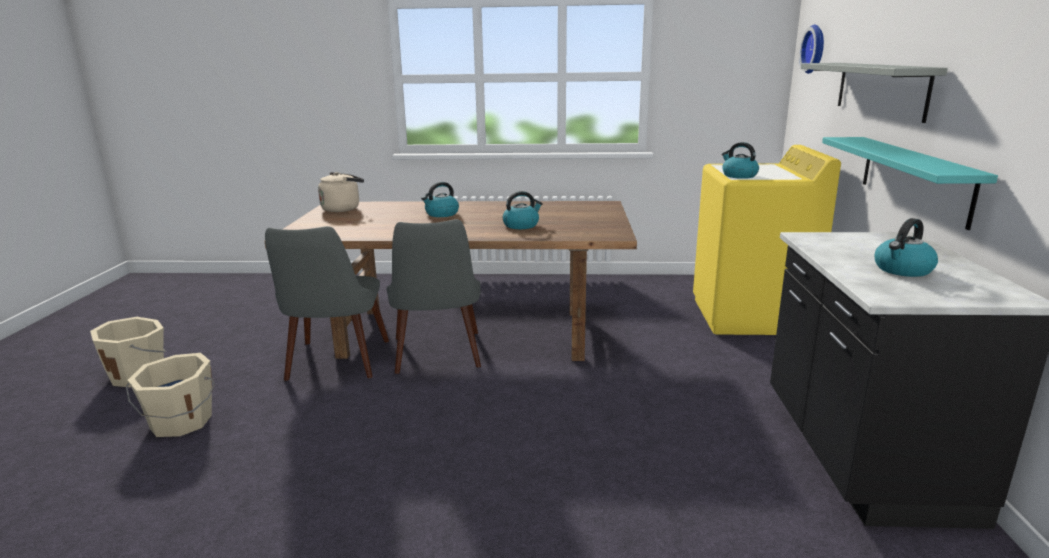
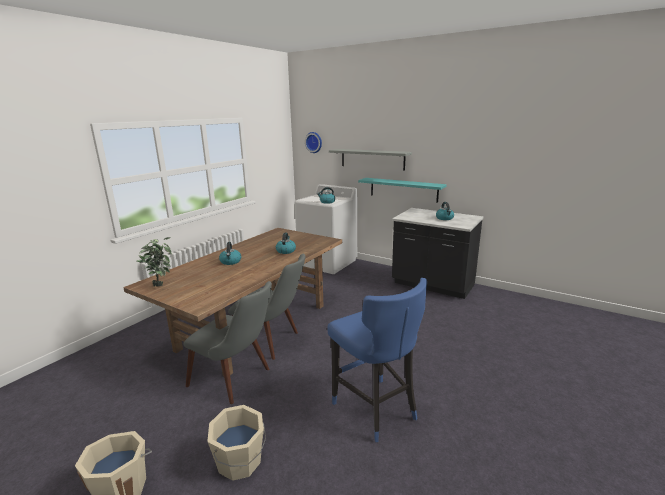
camera: 60 degrees left, 0 degrees up
beige kettle [318,172,364,212] -> potted plant [137,237,172,287]
yellow washing machine [693,145,841,335] -> white washing machine [295,184,357,274]
none -> blue stool [327,278,427,442]

